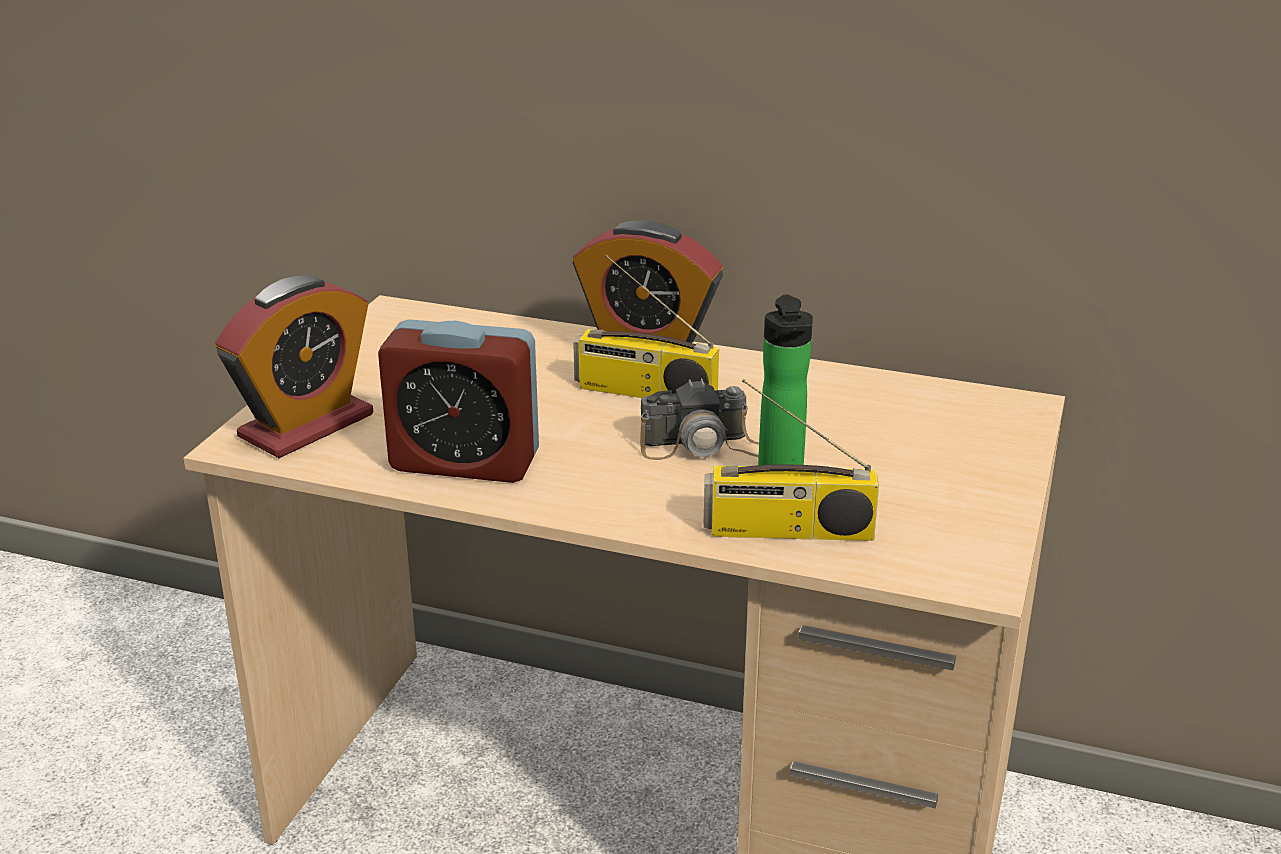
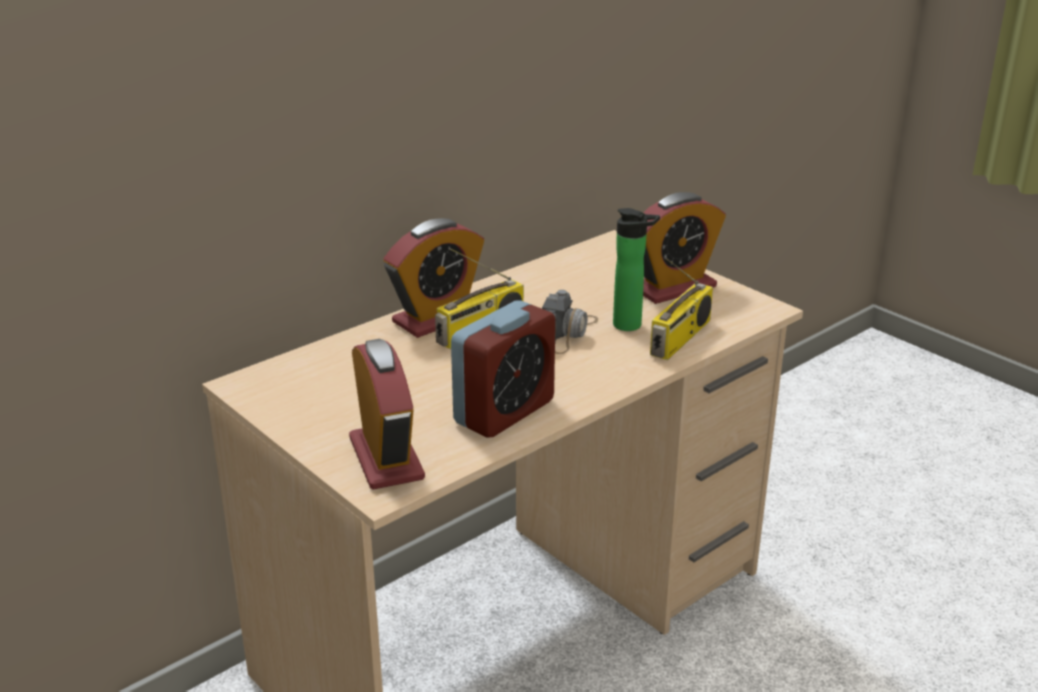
camera: 60 degrees left, 0 degrees up
none -> alarm clock [643,192,726,304]

